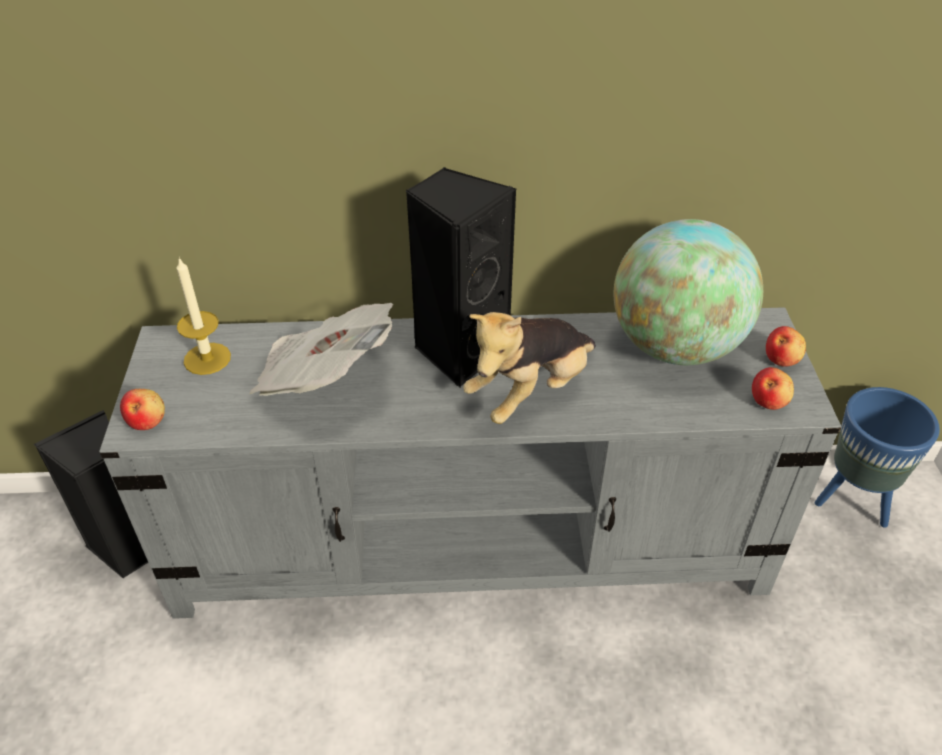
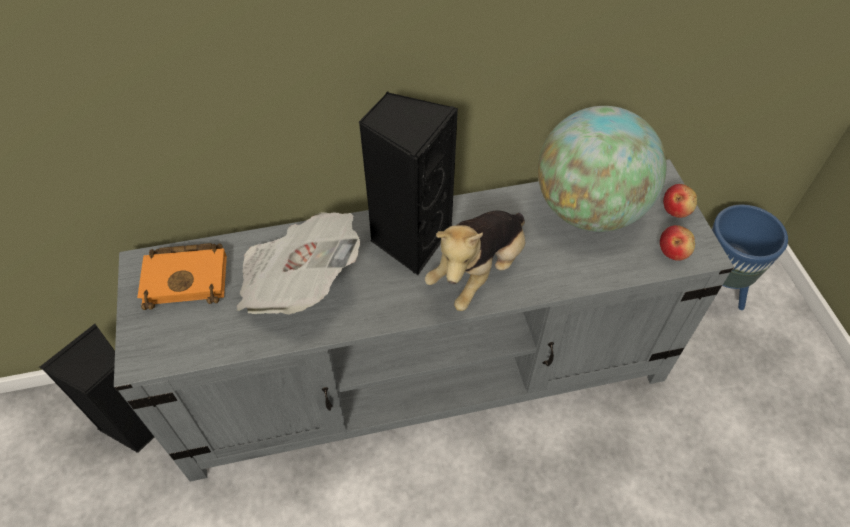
camera: 10 degrees left, 10 degrees up
apple [120,389,165,430] -> none
candle [176,257,231,375] -> orange book [137,243,227,310]

